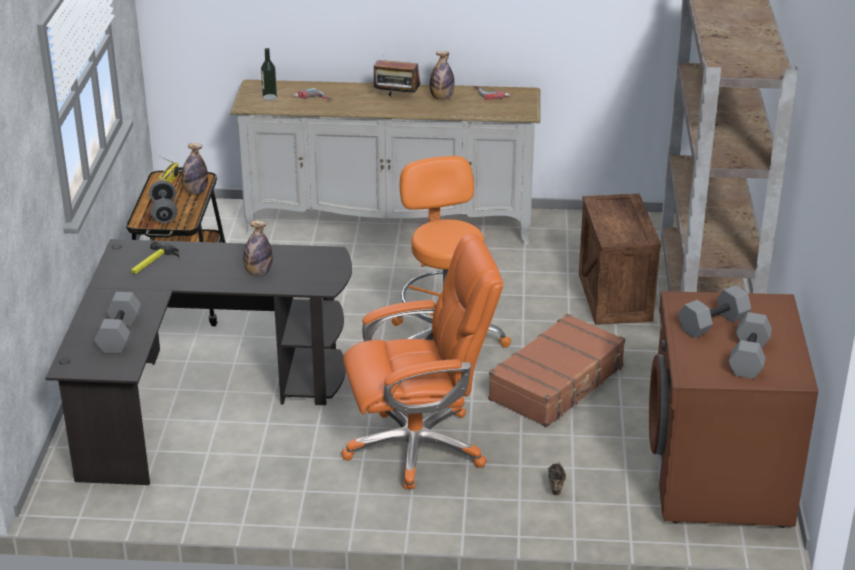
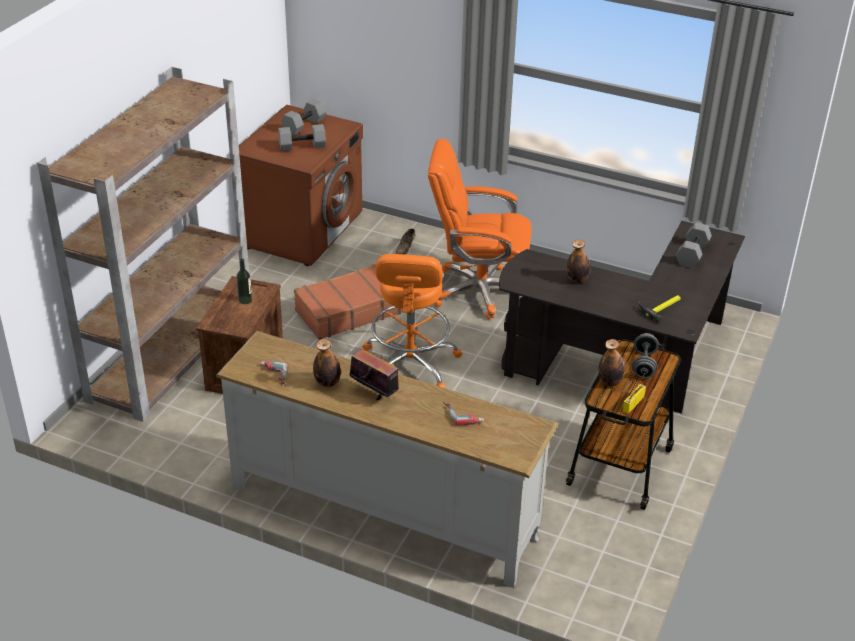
camera: 160 degrees left, 5 degrees up
bottle [261,48,277,100] -> bottle moved to [236,258,252,304]

